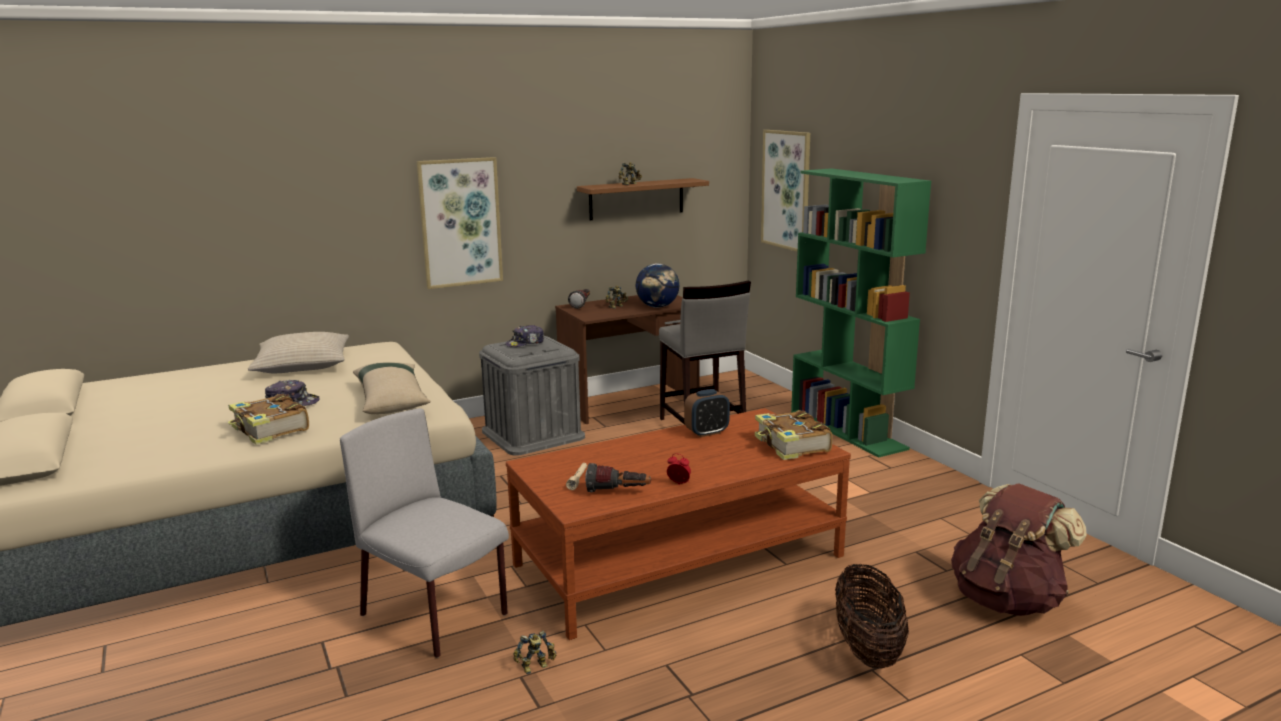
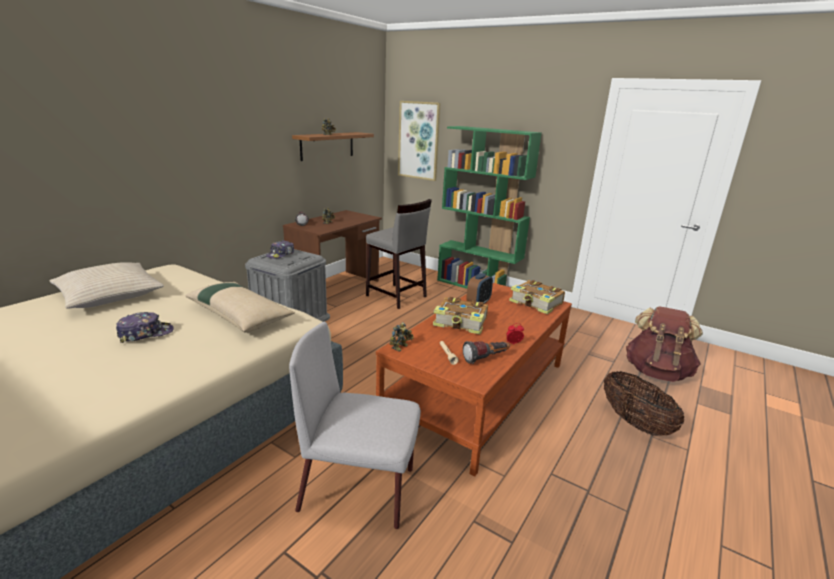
camera: 30 degrees left, 5 degrees up
book [228,394,309,445] -> book moved to [433,297,488,334]
picture [417,157,503,289] -> none
toy robot [513,631,556,674] -> toy robot moved to [389,322,414,352]
globe [636,263,679,308] -> none

